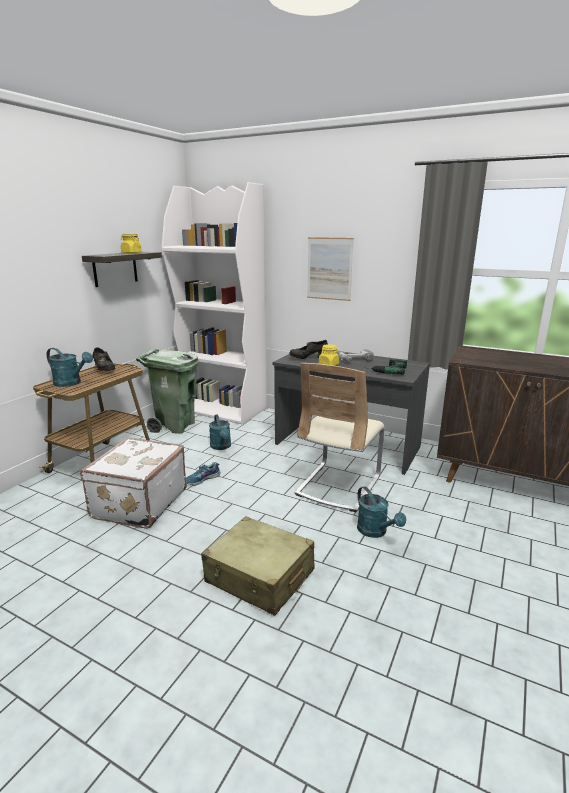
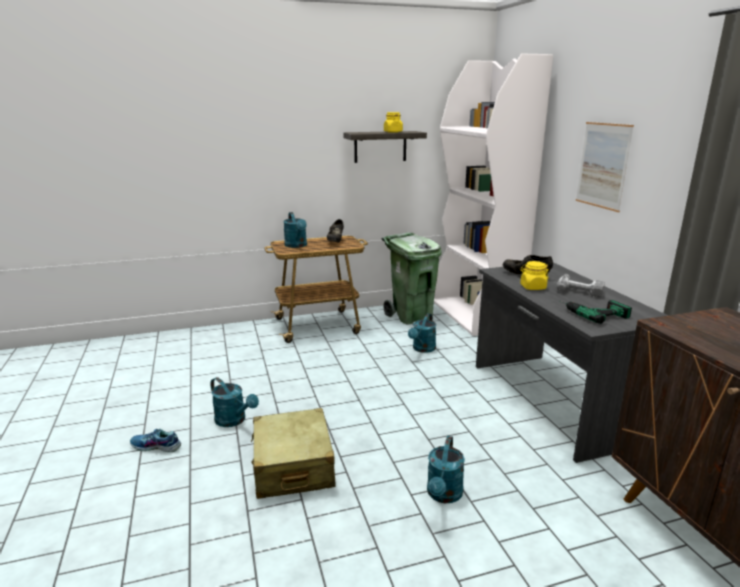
camera: 45 degrees right, 0 degrees up
white suitcase [80,437,187,529] -> none
shoe [186,462,221,486] -> shoe moved to [130,429,181,452]
beige chair [295,363,385,512] -> none
none -> turquoise watering can [211,377,259,427]

